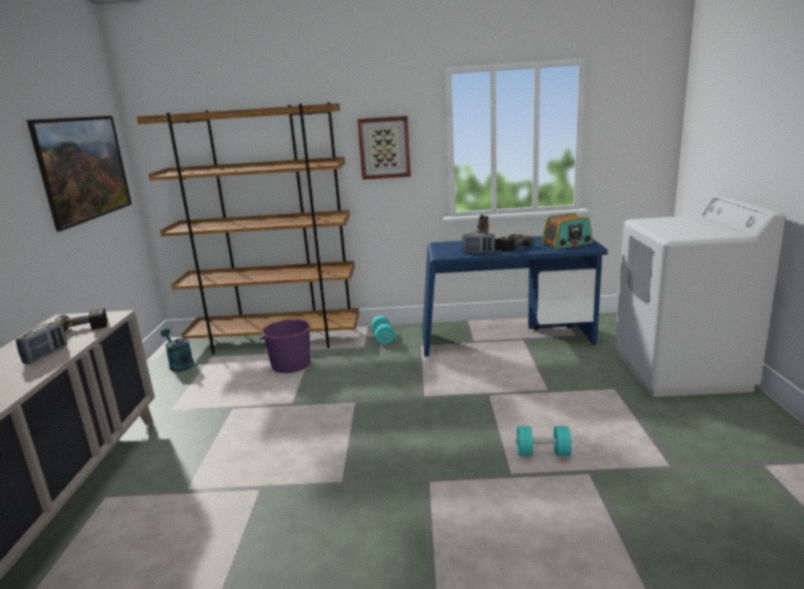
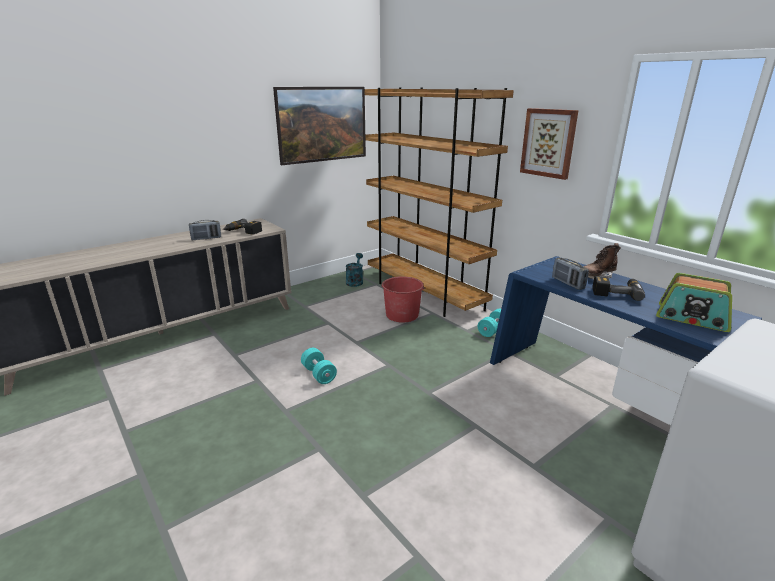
camera: 50 degrees right, 5 degrees up
purple bucket [260,319,311,373] -> red bucket [381,276,425,323]
turquoise dumbbell [516,426,572,456] -> turquoise dumbbell moved to [301,348,337,384]

